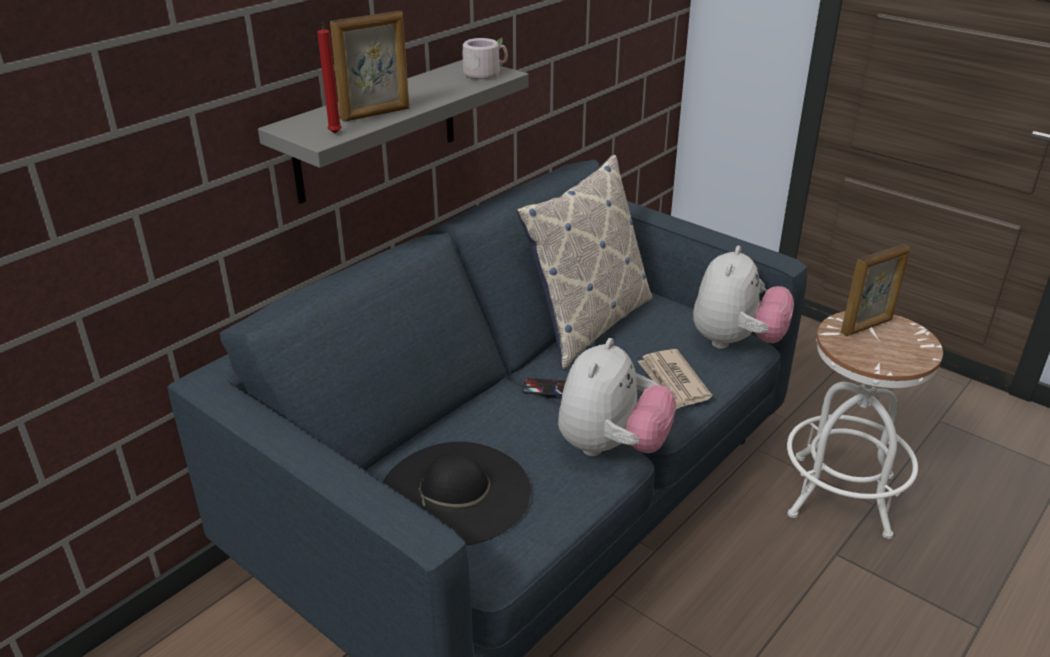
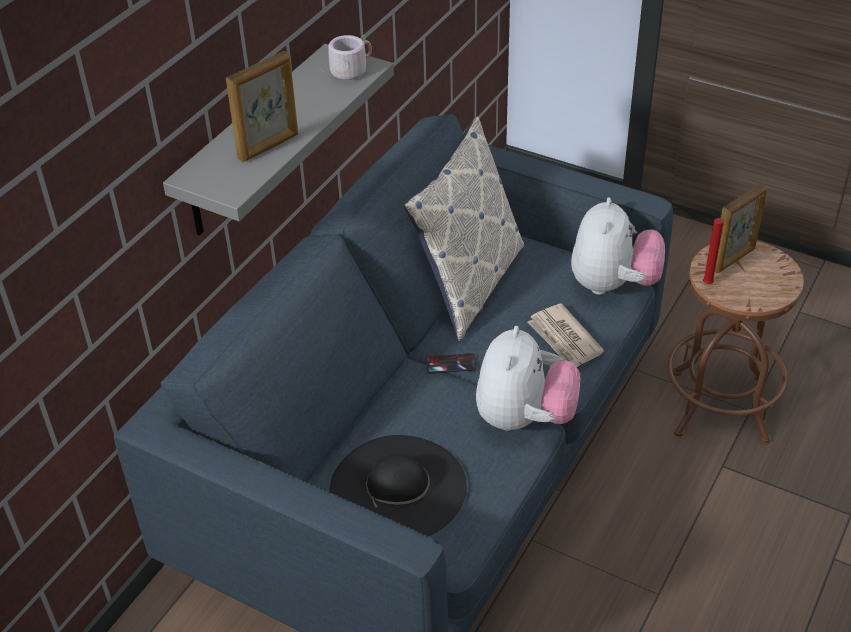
camera: 10 degrees left, 10 degrees up
red candle [317,22,342,134] -> red candle moved to [703,217,726,284]
white stool [787,311,943,539] -> brown stool [667,241,804,443]

